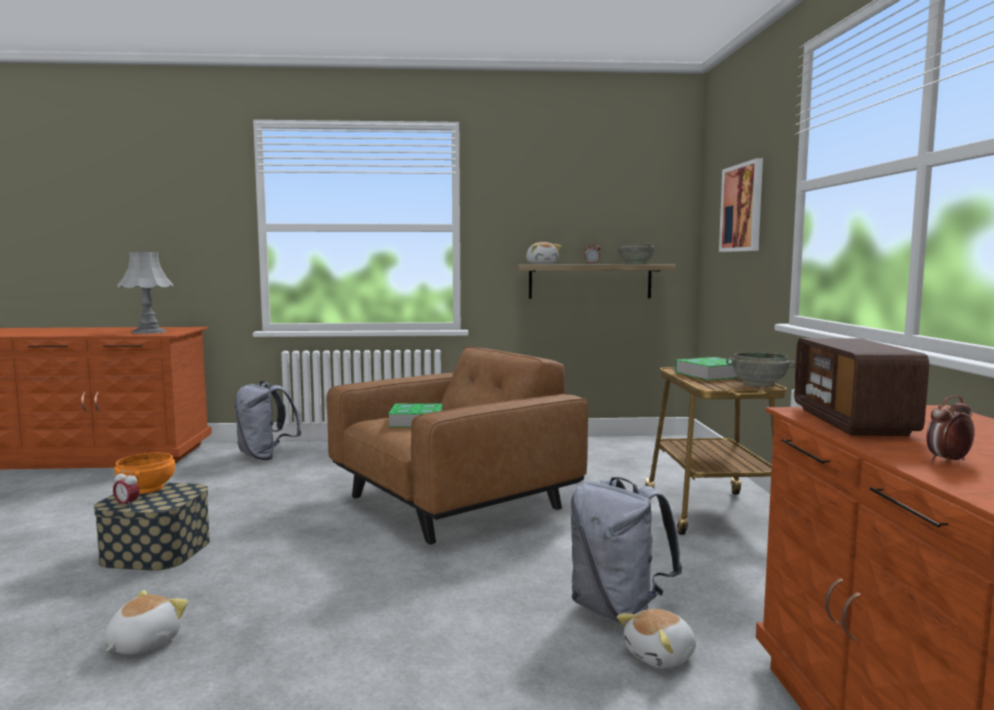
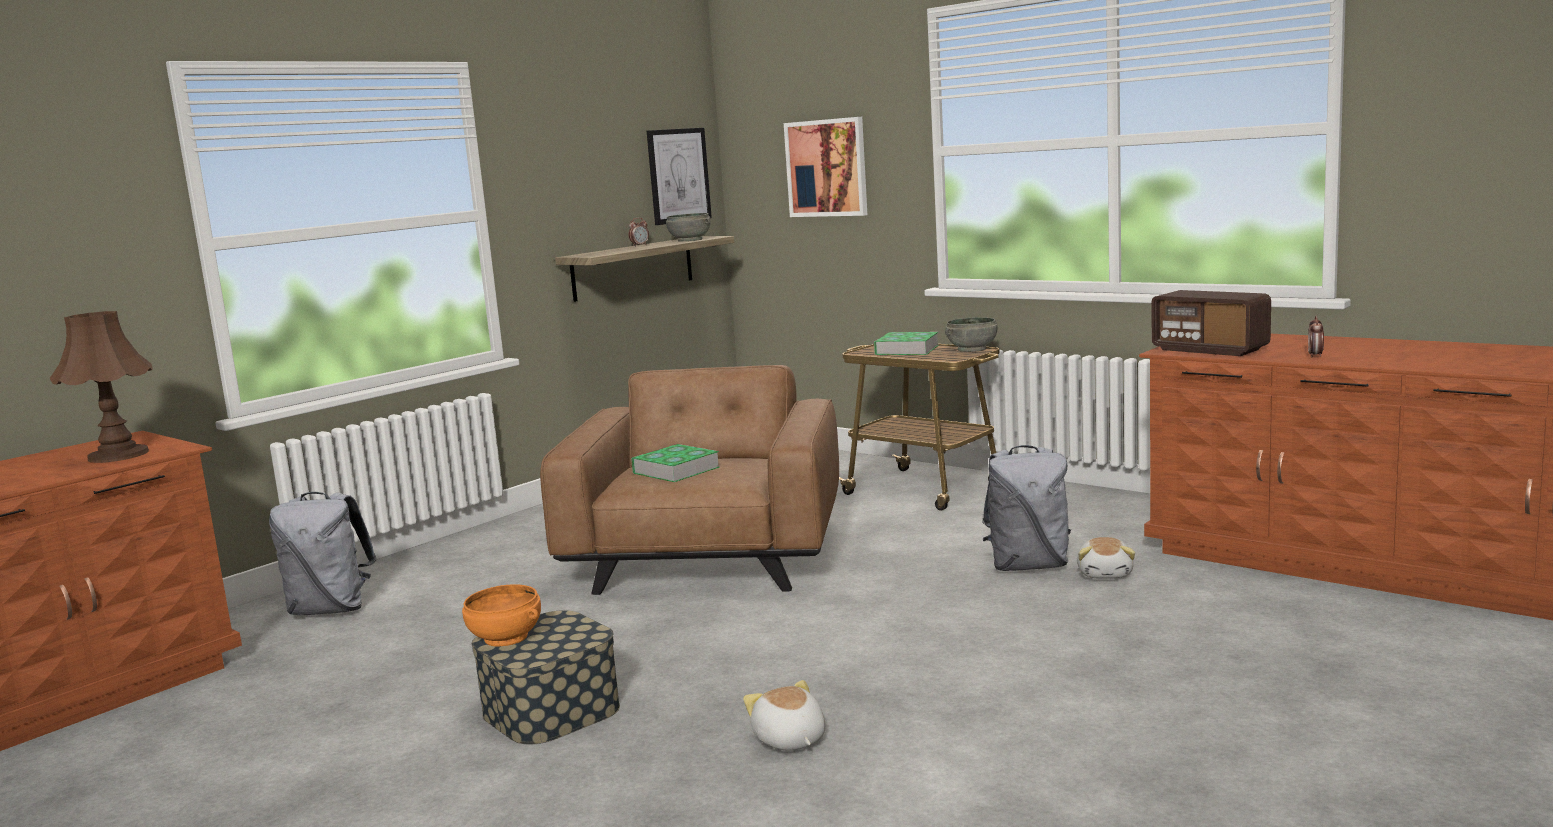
camera: 45 degrees left, 5 degrees up
alarm clock [113,470,140,506] -> none
grey table lamp [117,252,173,334] -> brown table lamp [50,311,153,463]
plush toy [526,242,562,264] -> none
none -> picture [647,128,712,225]

